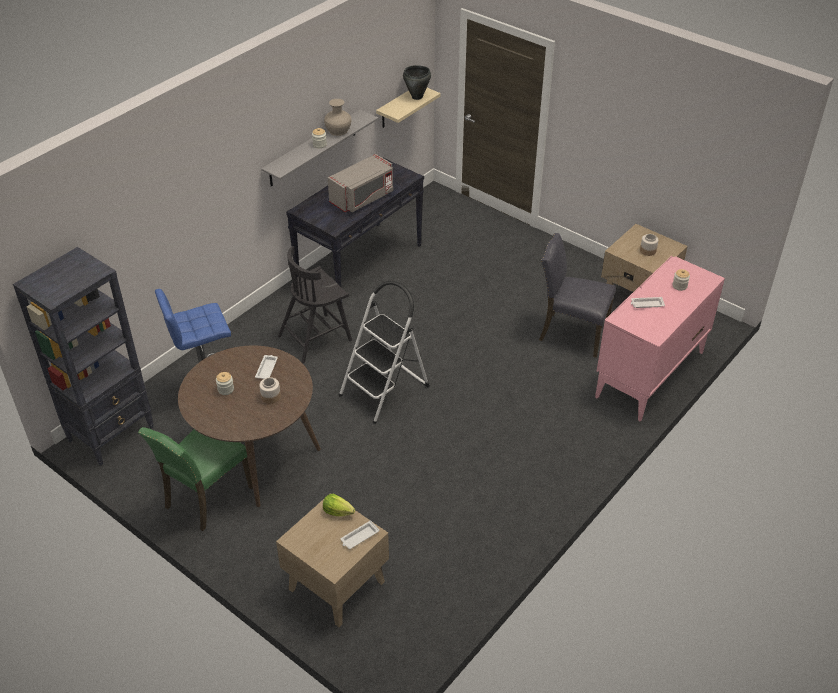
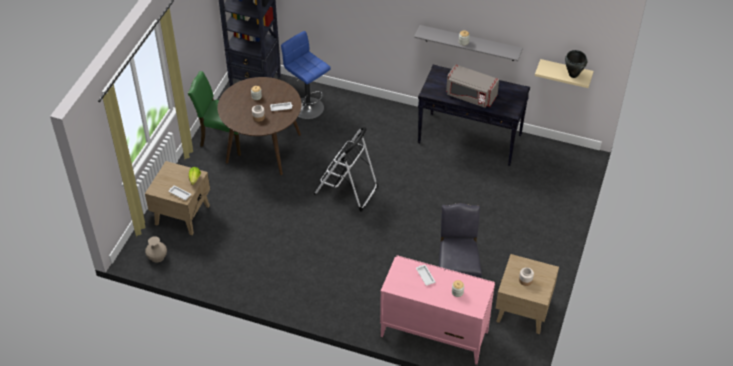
camera: 70 degrees right, 5 degrees up
black chair [278,246,352,363] -> none
beige vase [324,99,352,136] -> beige vase moved to [145,236,167,263]

